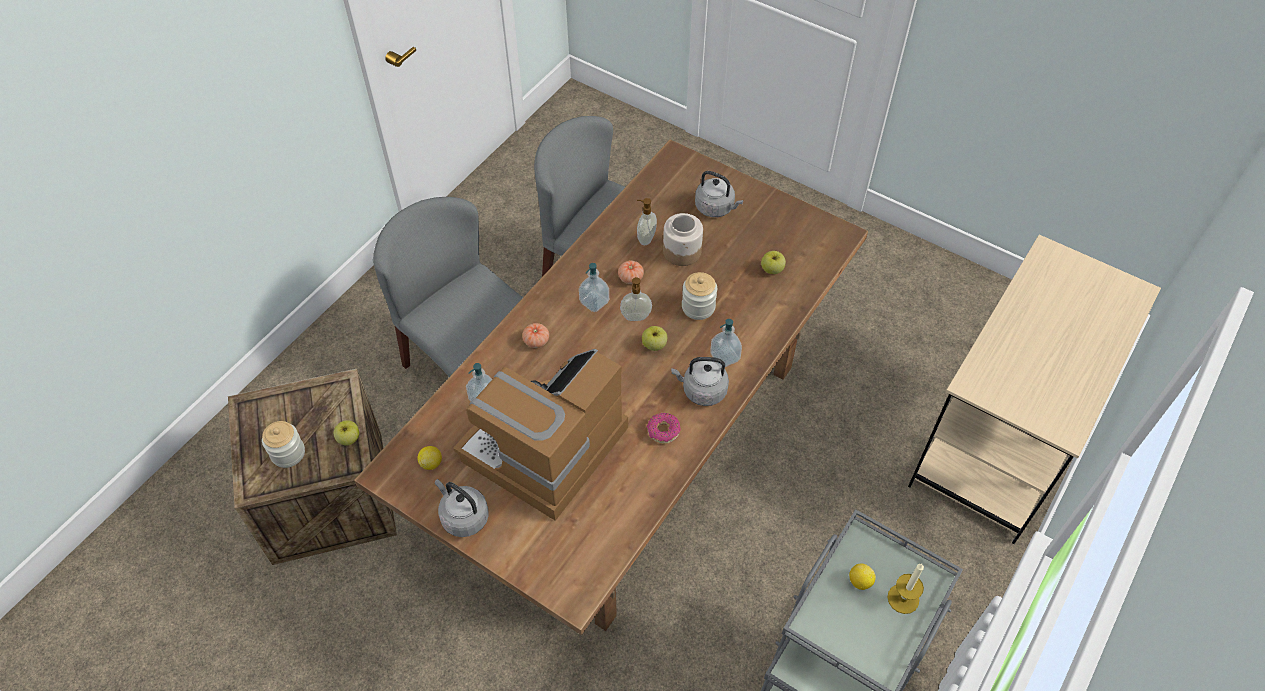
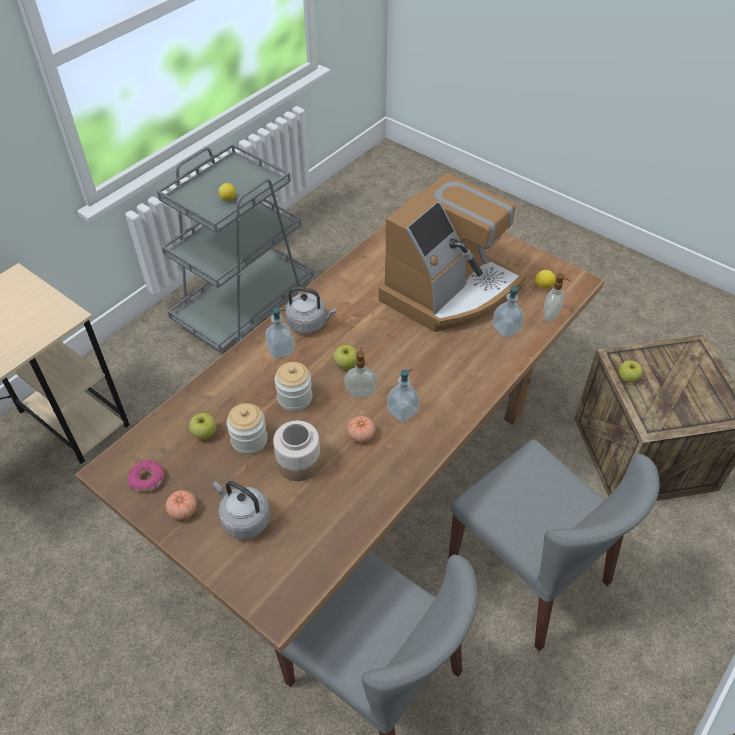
camera: 175 degrees left, 5 degrees down
jar [262,421,305,468] -> jar moved to [227,403,268,455]
grey kettle [435,479,489,537] -> none
tomato [522,323,549,348] -> tomato moved to [166,490,197,520]
soap dispenser [637,198,657,245] -> soap dispenser moved to [543,273,571,322]
donut [647,413,681,444] -> donut moved to [128,460,164,492]
candle [887,564,924,614] -> none

